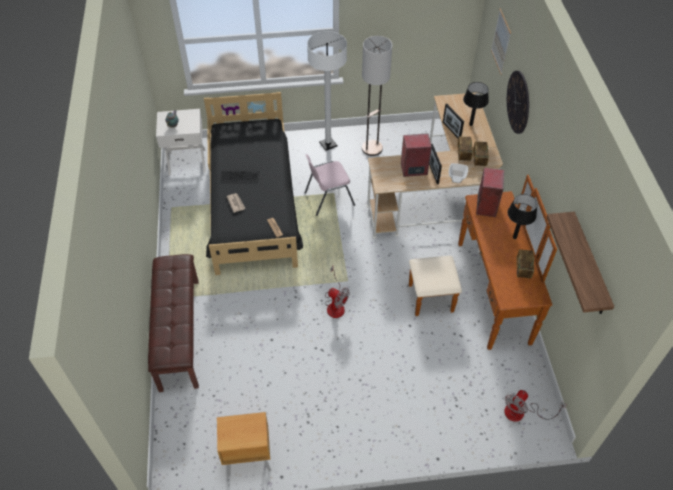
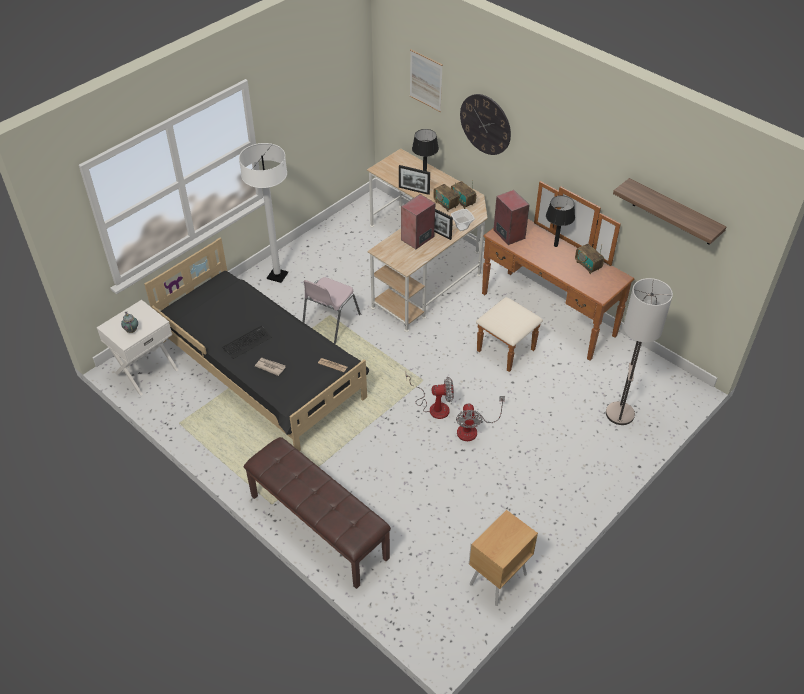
camera: 40 degrees left, 5 degrees down
floor lamp [362,36,392,156] -> floor lamp moved to [606,278,673,425]
fan [504,390,567,422] -> fan moved to [456,396,505,441]

